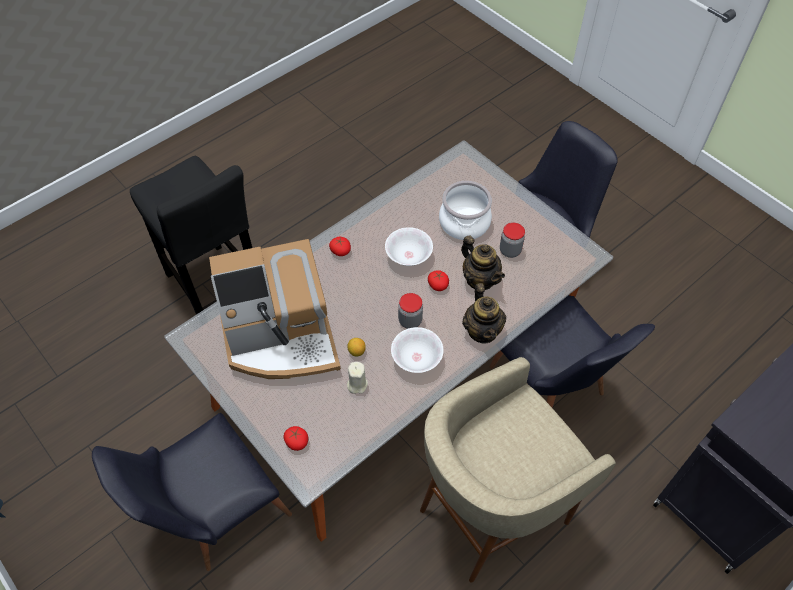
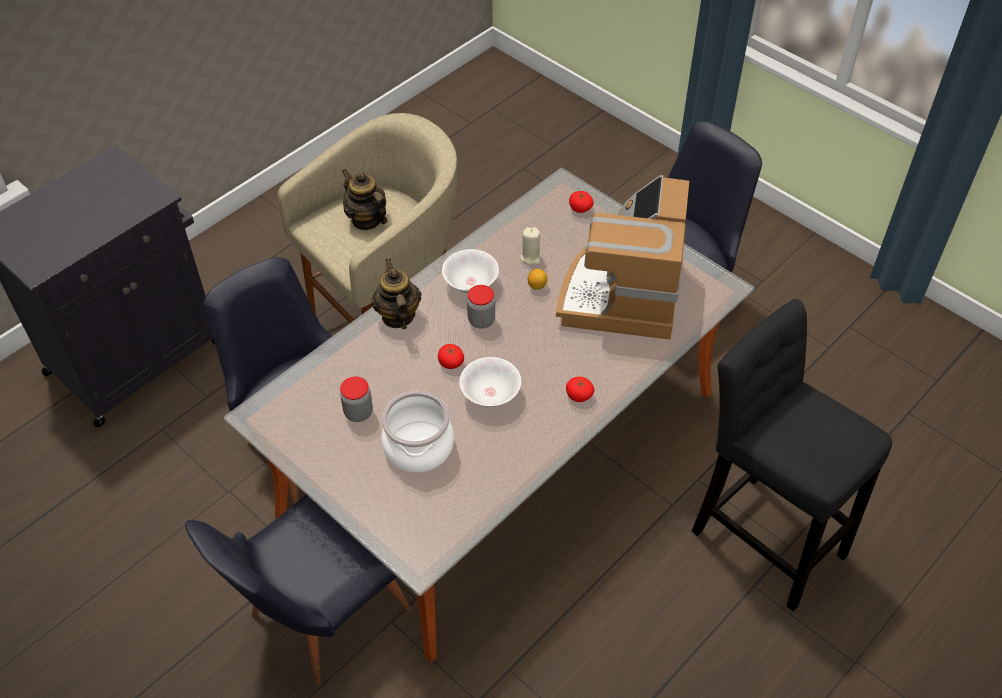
camera: 175 degrees right, 5 degrees down
coffee machine [209,239,341,379] -> coffee machine turned 60 degrees counterclockwise [556,175,689,340]
teapot [461,235,505,290] -> teapot moved to [341,169,387,230]

